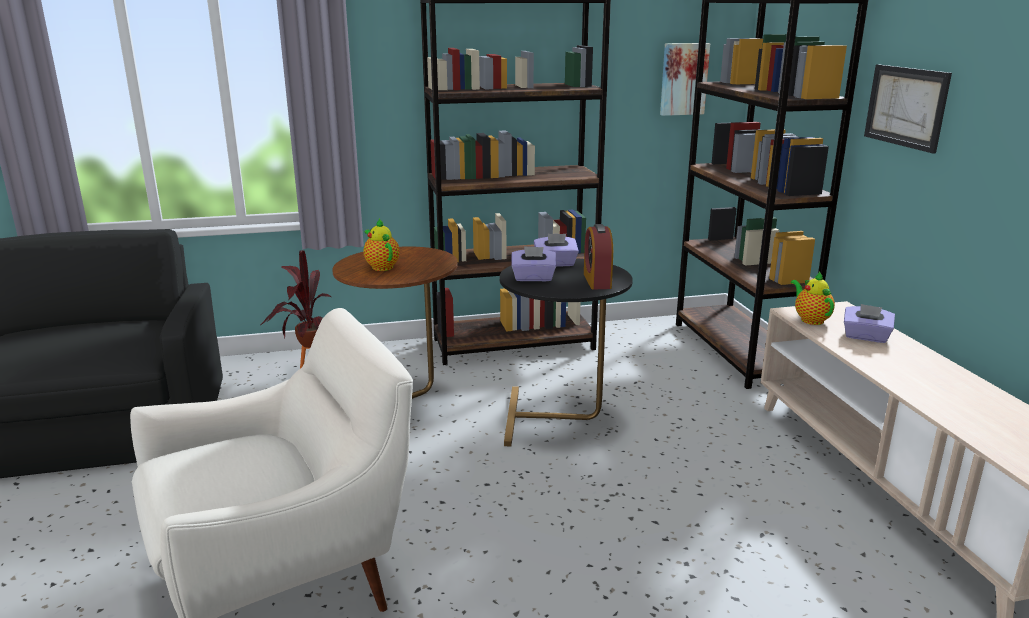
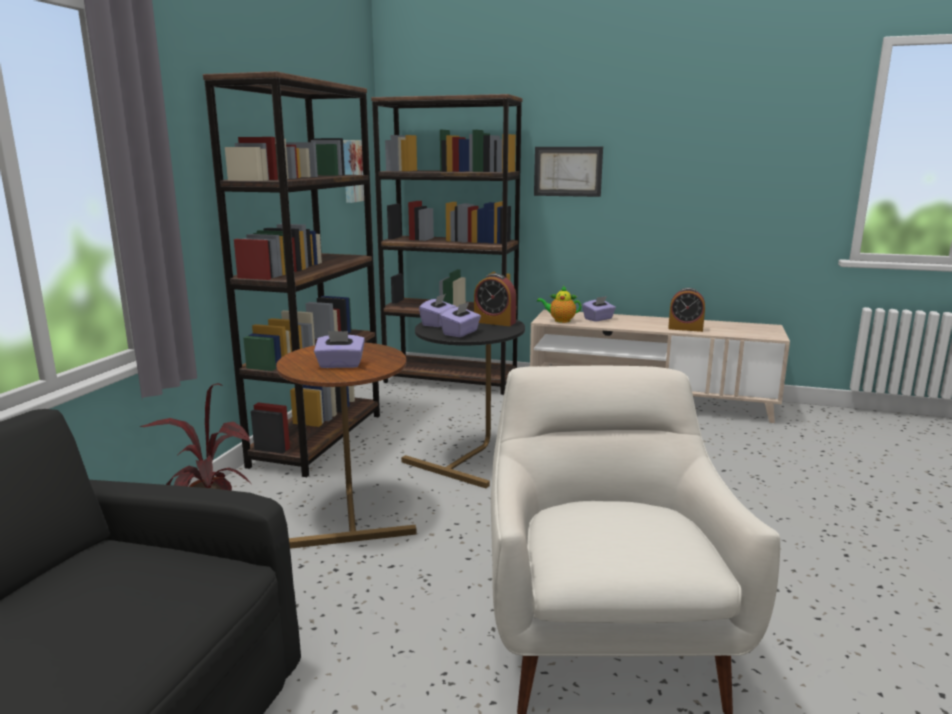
camera: 60 degrees left, 5 degrees down
teapot [363,218,400,271] -> purple tissue box [314,331,365,368]
none -> alarm clock [668,288,705,332]

